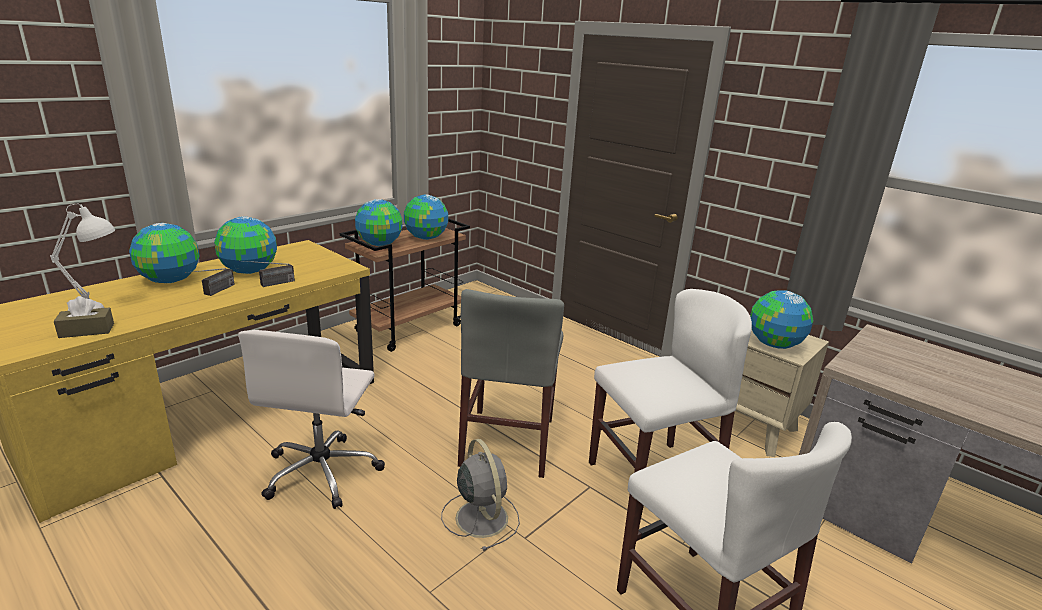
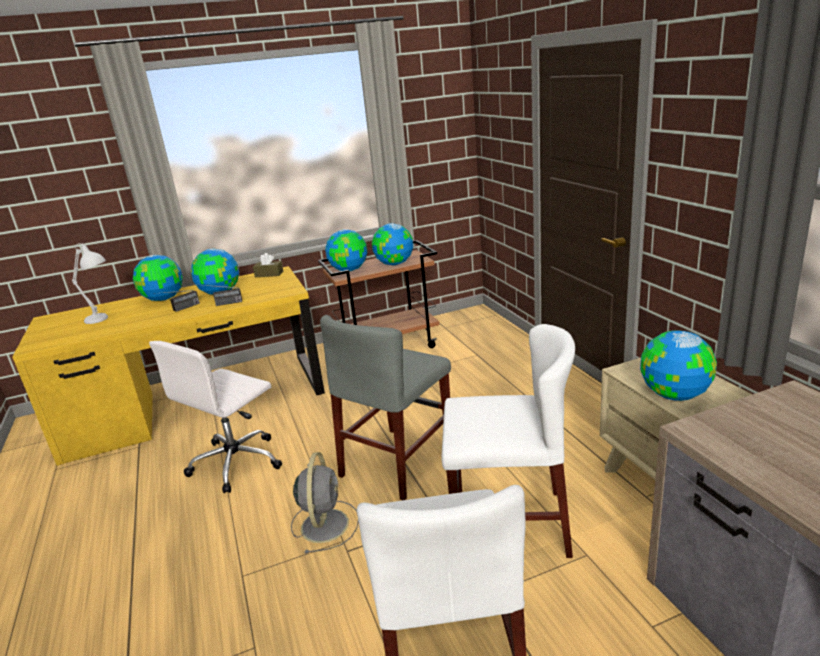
camera: 30 degrees right, 0 degrees up
brown tissue box [54,296,114,338] -> brown tissue box moved to [253,253,283,277]

